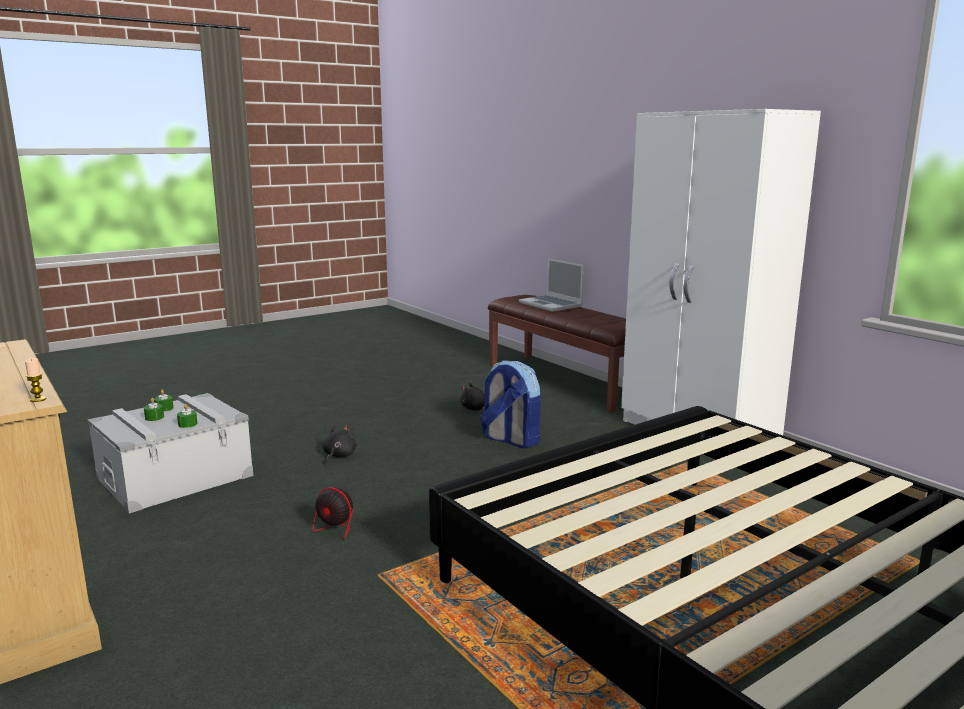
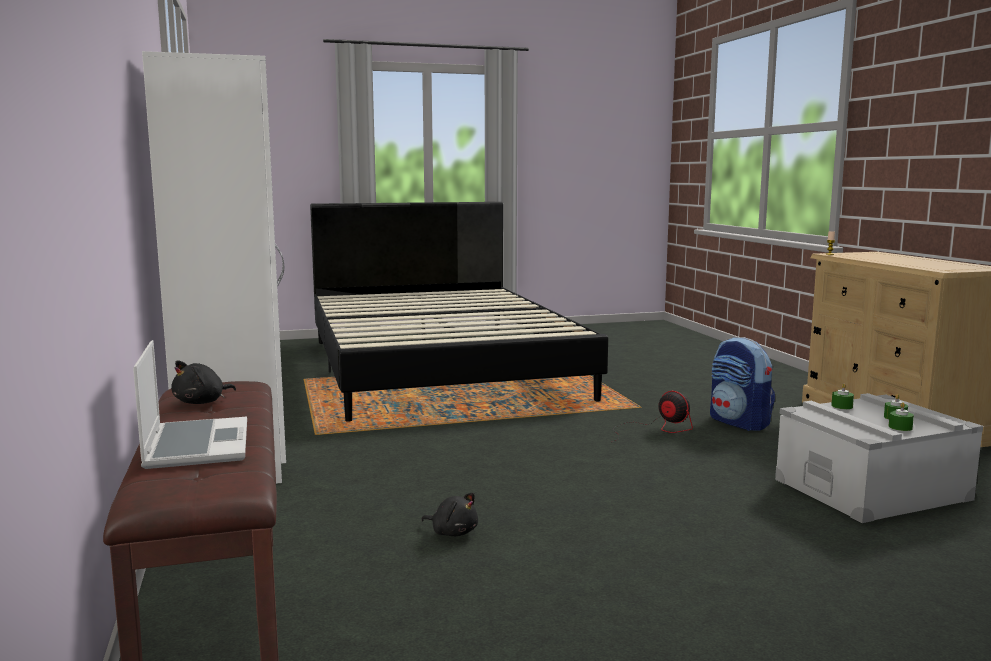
camera: 160 degrees left, 5 degrees down
black plush toy [323,425,357,464] -> black plush toy moved to [171,360,236,404]
backpack [480,360,541,448] -> backpack moved to [710,337,775,431]

